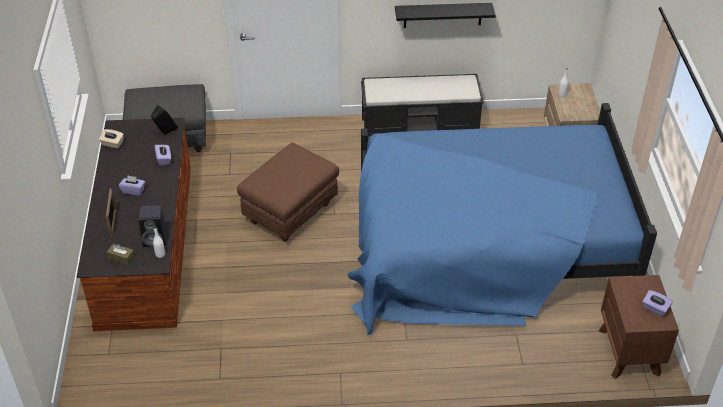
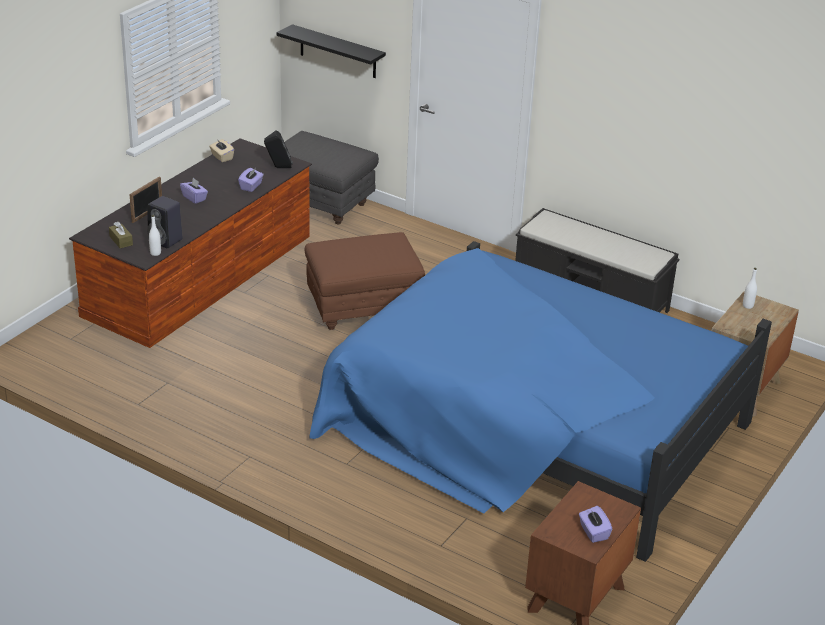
camera: 35 degrees right, 10 degrees down
black shelf [395,3,496,28] -> black shelf moved to [276,24,386,78]

